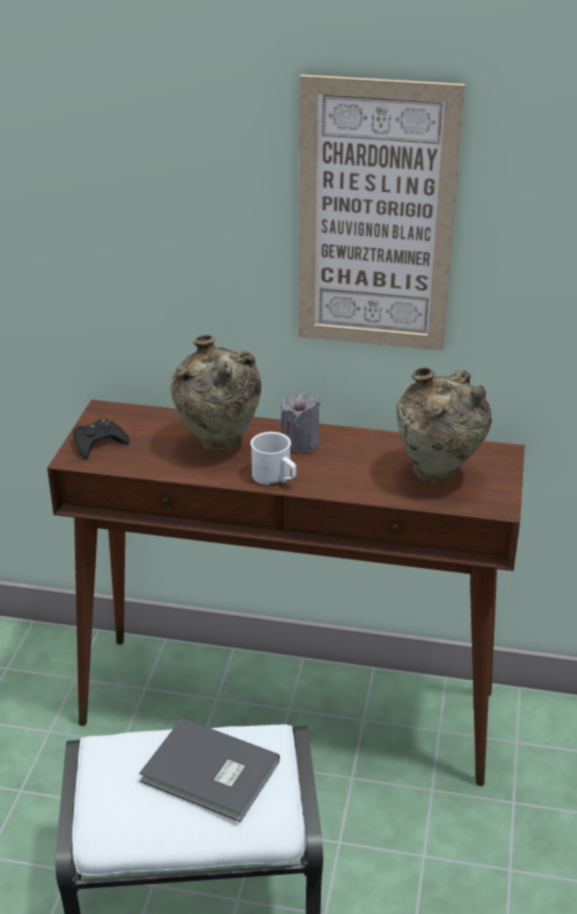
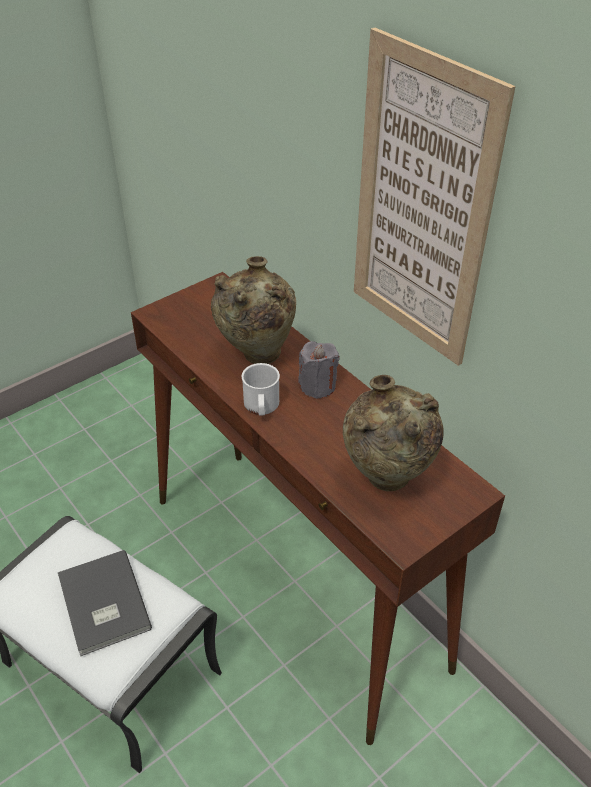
camera: 40 degrees right, 10 degrees up
black game controller [73,419,129,459] -> none

